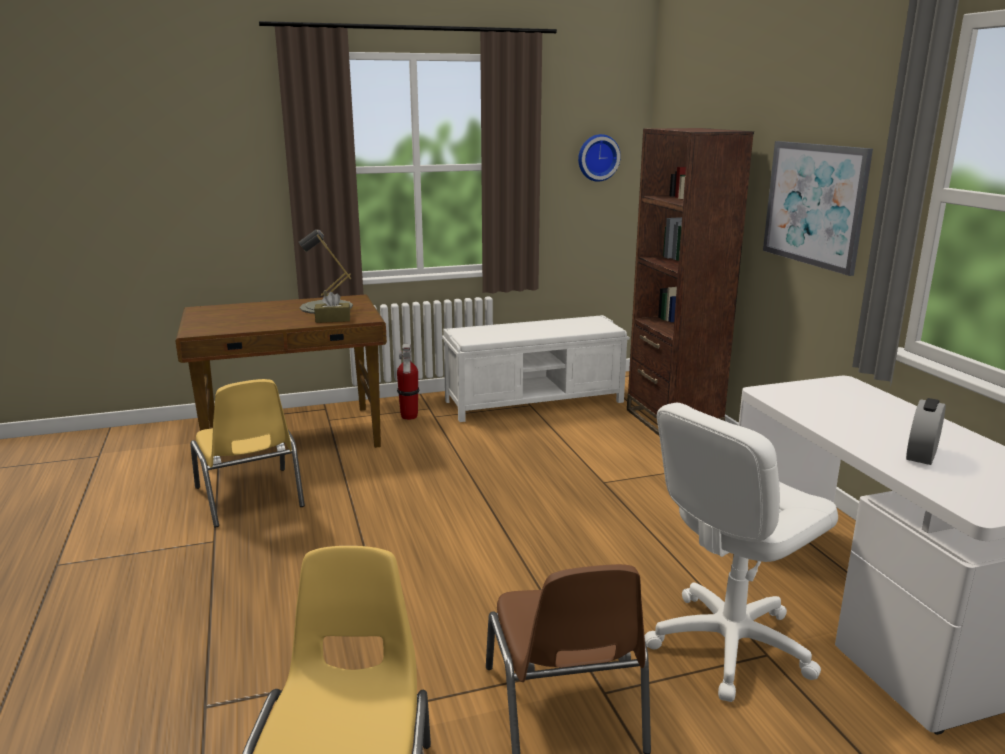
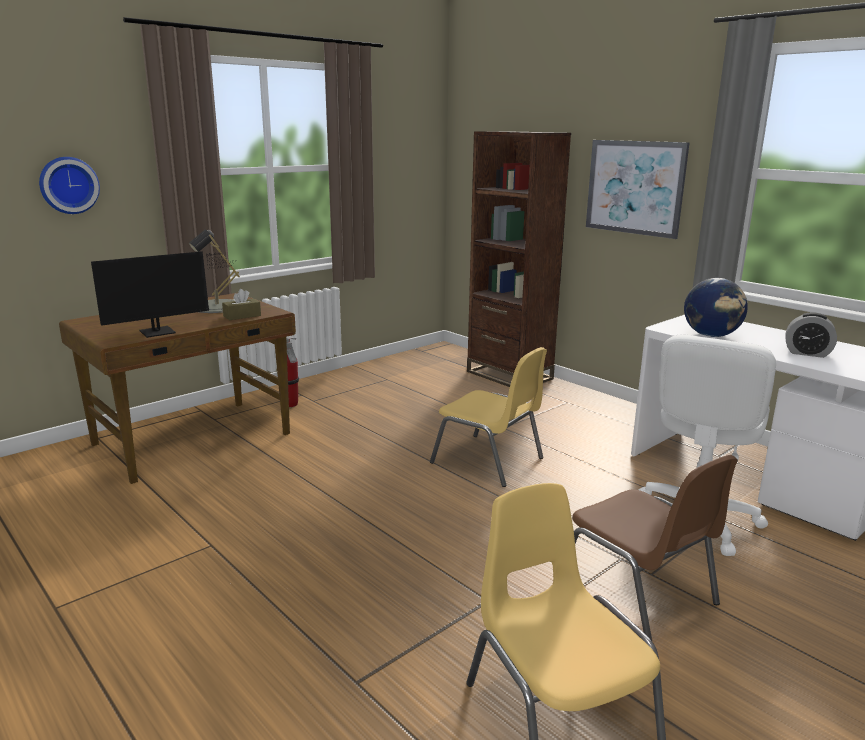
camera: 25 degrees left, 0 degrees up
yellow chair [190,379,305,527] -> yellow chair moved to [430,347,547,487]
white bench [442,315,630,422] -> none
wall clock [578,134,621,182] -> wall clock moved to [39,157,100,214]
alarm clock [906,398,946,465] -> alarm clock turned 75 degrees counterclockwise [785,312,837,358]
none -> monitor [91,251,237,338]
none -> globe [684,278,748,337]

